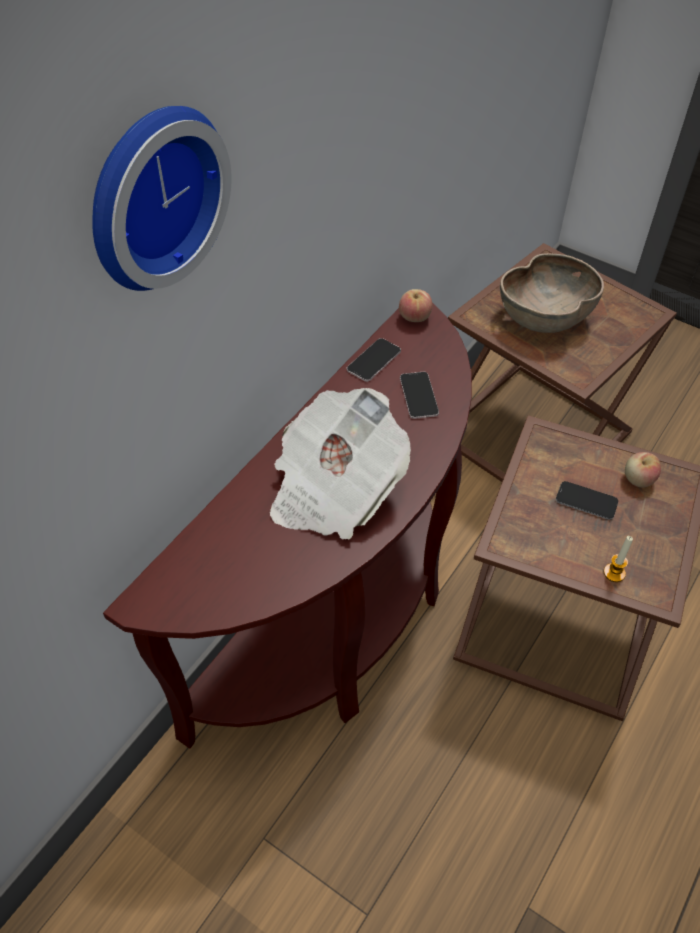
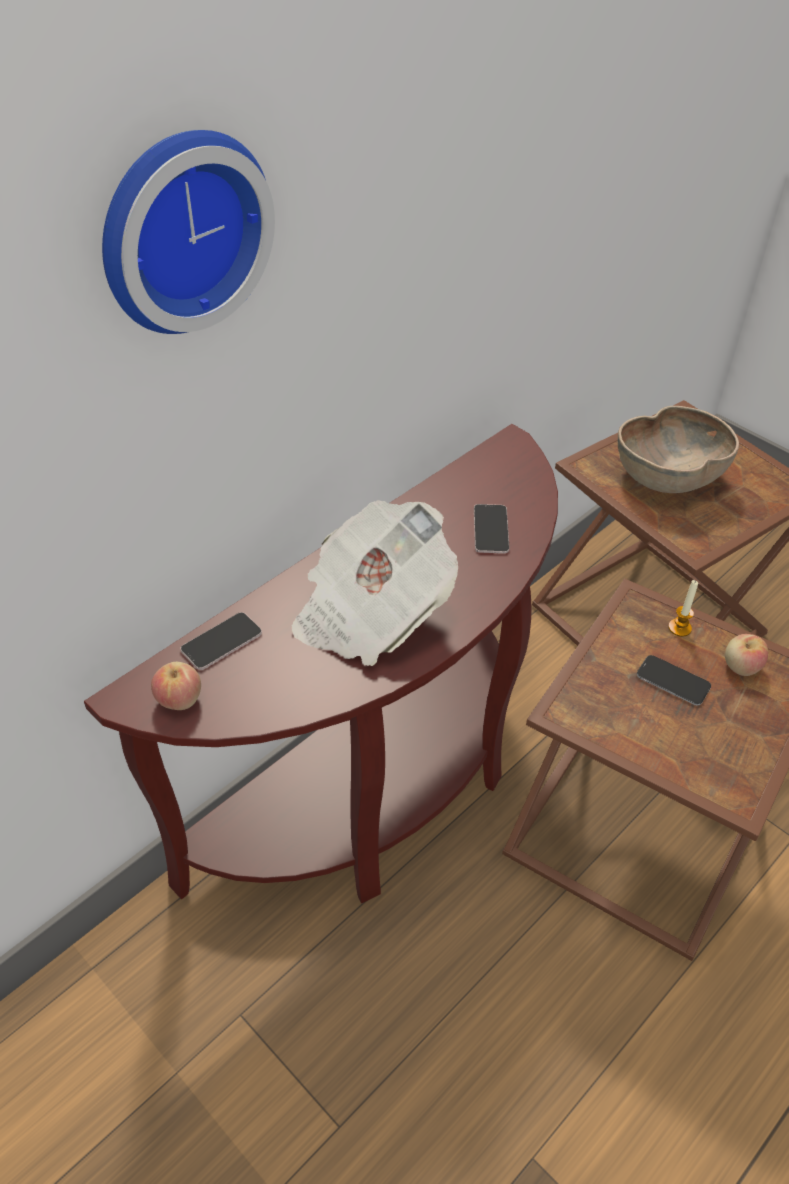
camera: 10 degrees right, 5 degrees down
phone [347,338,401,382] -> phone moved to [180,612,262,670]
apple [399,289,432,322] -> apple moved to [151,662,201,710]
candle [604,536,633,582] -> candle moved to [668,580,698,637]

